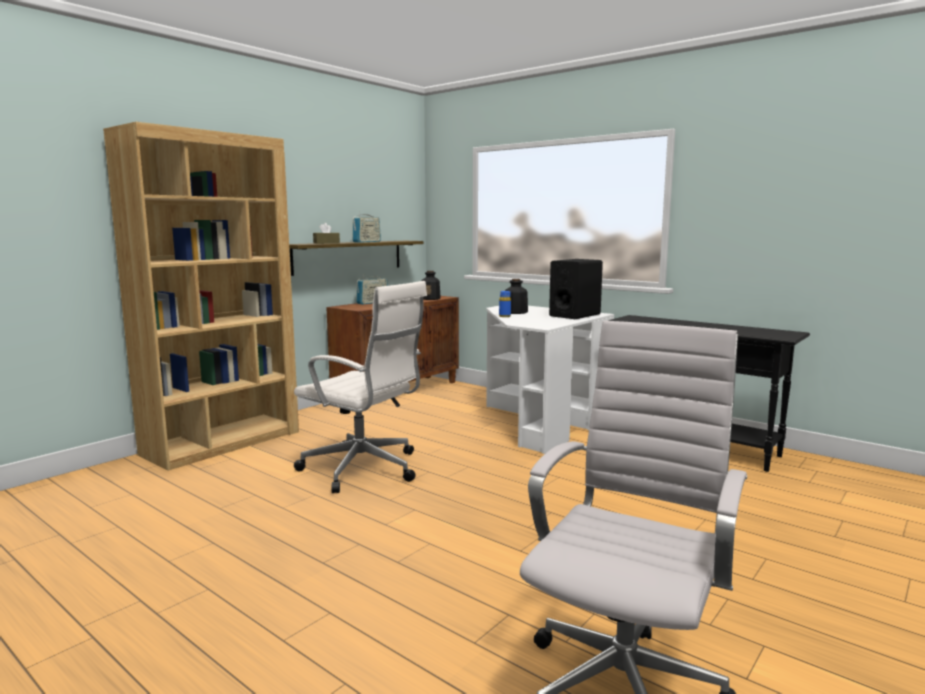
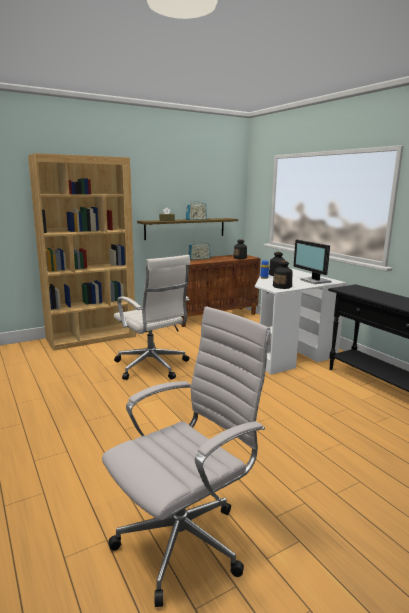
camera: 20 degrees right, 5 degrees up
black speaker [549,259,603,319] -> monitor [293,240,331,284]
none -> bottle [273,261,292,289]

